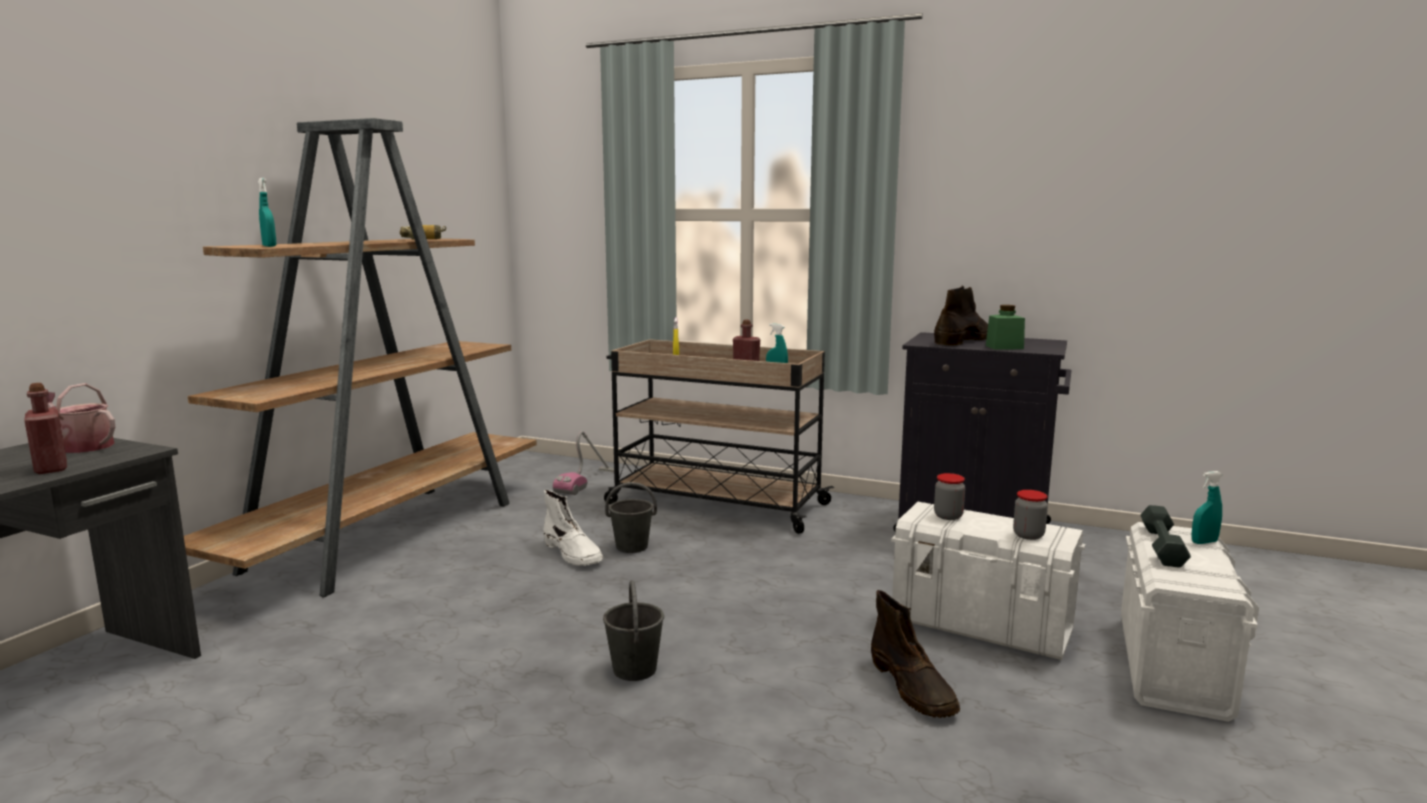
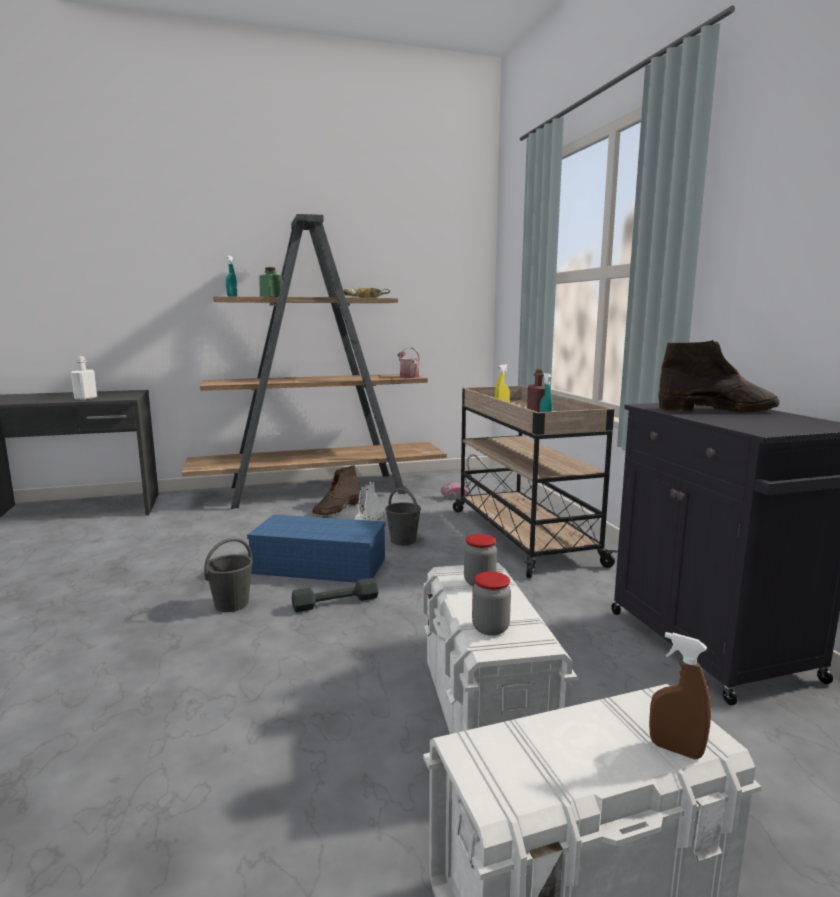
camera: 50 degrees right, 0 degrees up
red bottle [24,383,67,474] -> white bottle [71,356,97,400]
watering can [46,383,115,453] -> watering can moved to [398,348,420,378]
brown boot [871,590,960,718] -> brown boot moved to [312,465,360,515]
green jar [986,305,1025,350] -> green jar moved to [260,267,283,297]
grey dumbbell [1141,505,1191,568] -> grey dumbbell moved to [292,578,379,612]
turquoise spray bottle [1191,471,1223,544] -> brown spray bottle [649,632,711,759]
none -> blue storage box [247,514,386,583]

